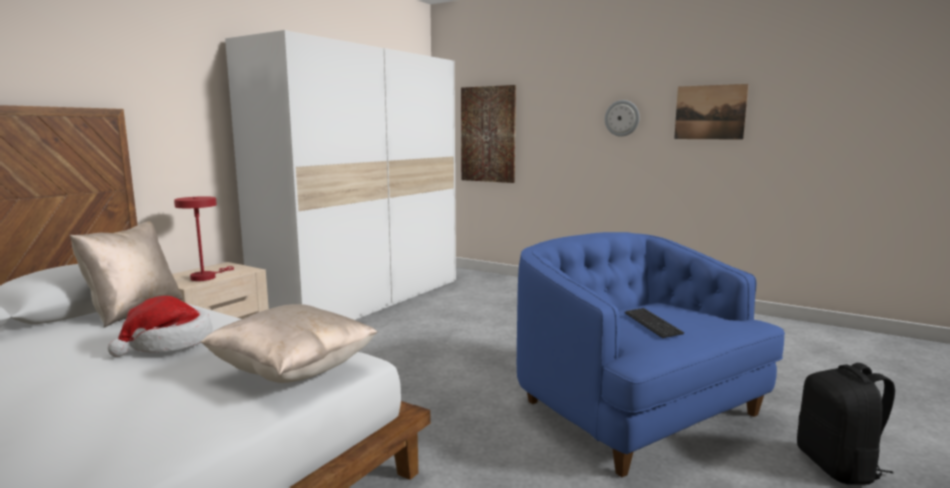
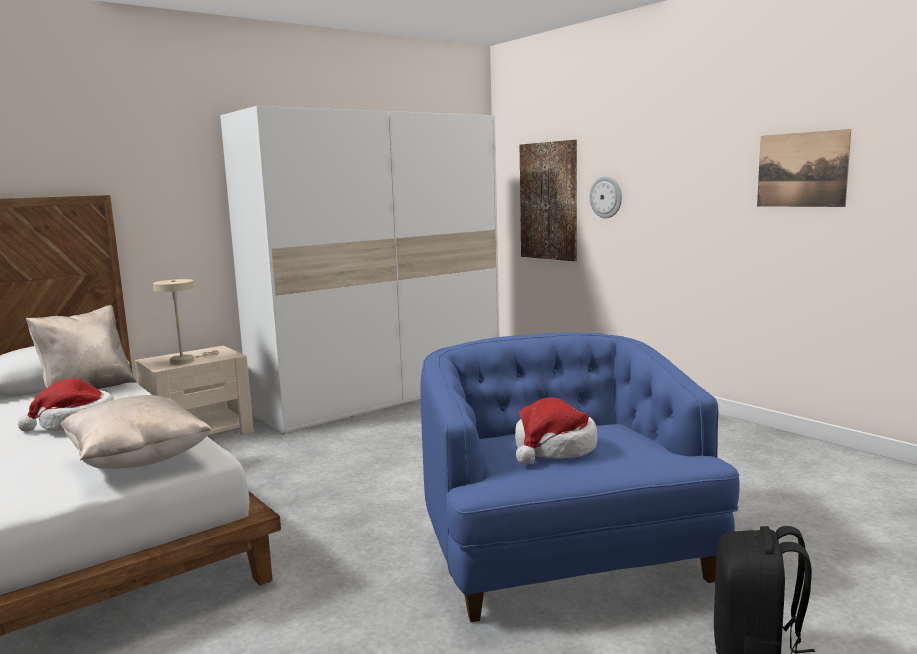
camera: 20 degrees right, 0 degrees up
red table lamp [174,196,234,281] -> beige table lamp [153,279,219,365]
wall clock [605,100,640,137] -> wall clock moved to [589,176,622,218]
keyboard [625,308,684,338] -> hat [515,397,597,465]

